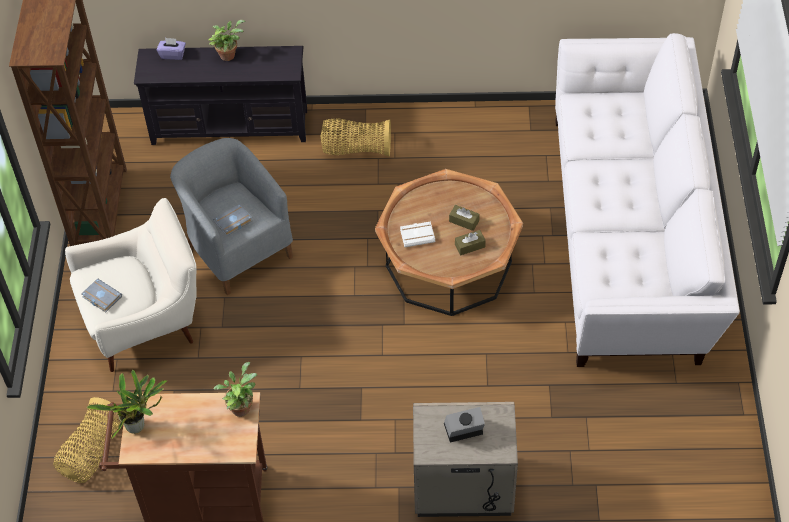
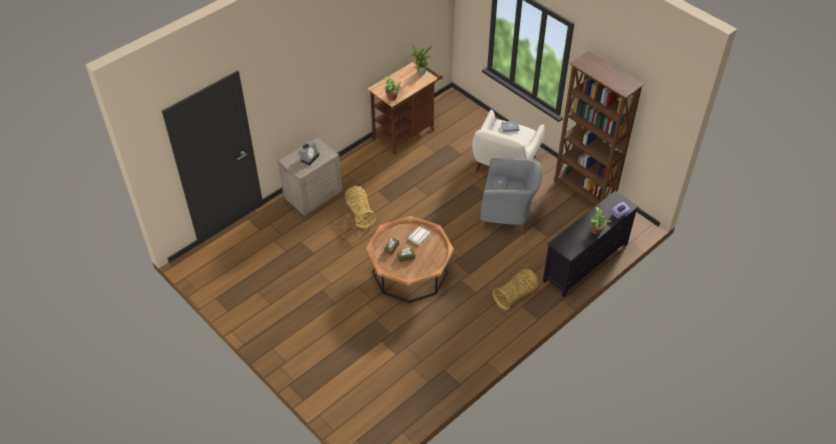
camera: 135 degrees right, 5 degrees down
basket [53,397,120,483] -> basket moved to [345,186,377,228]
white sofa [555,33,740,367] -> none

